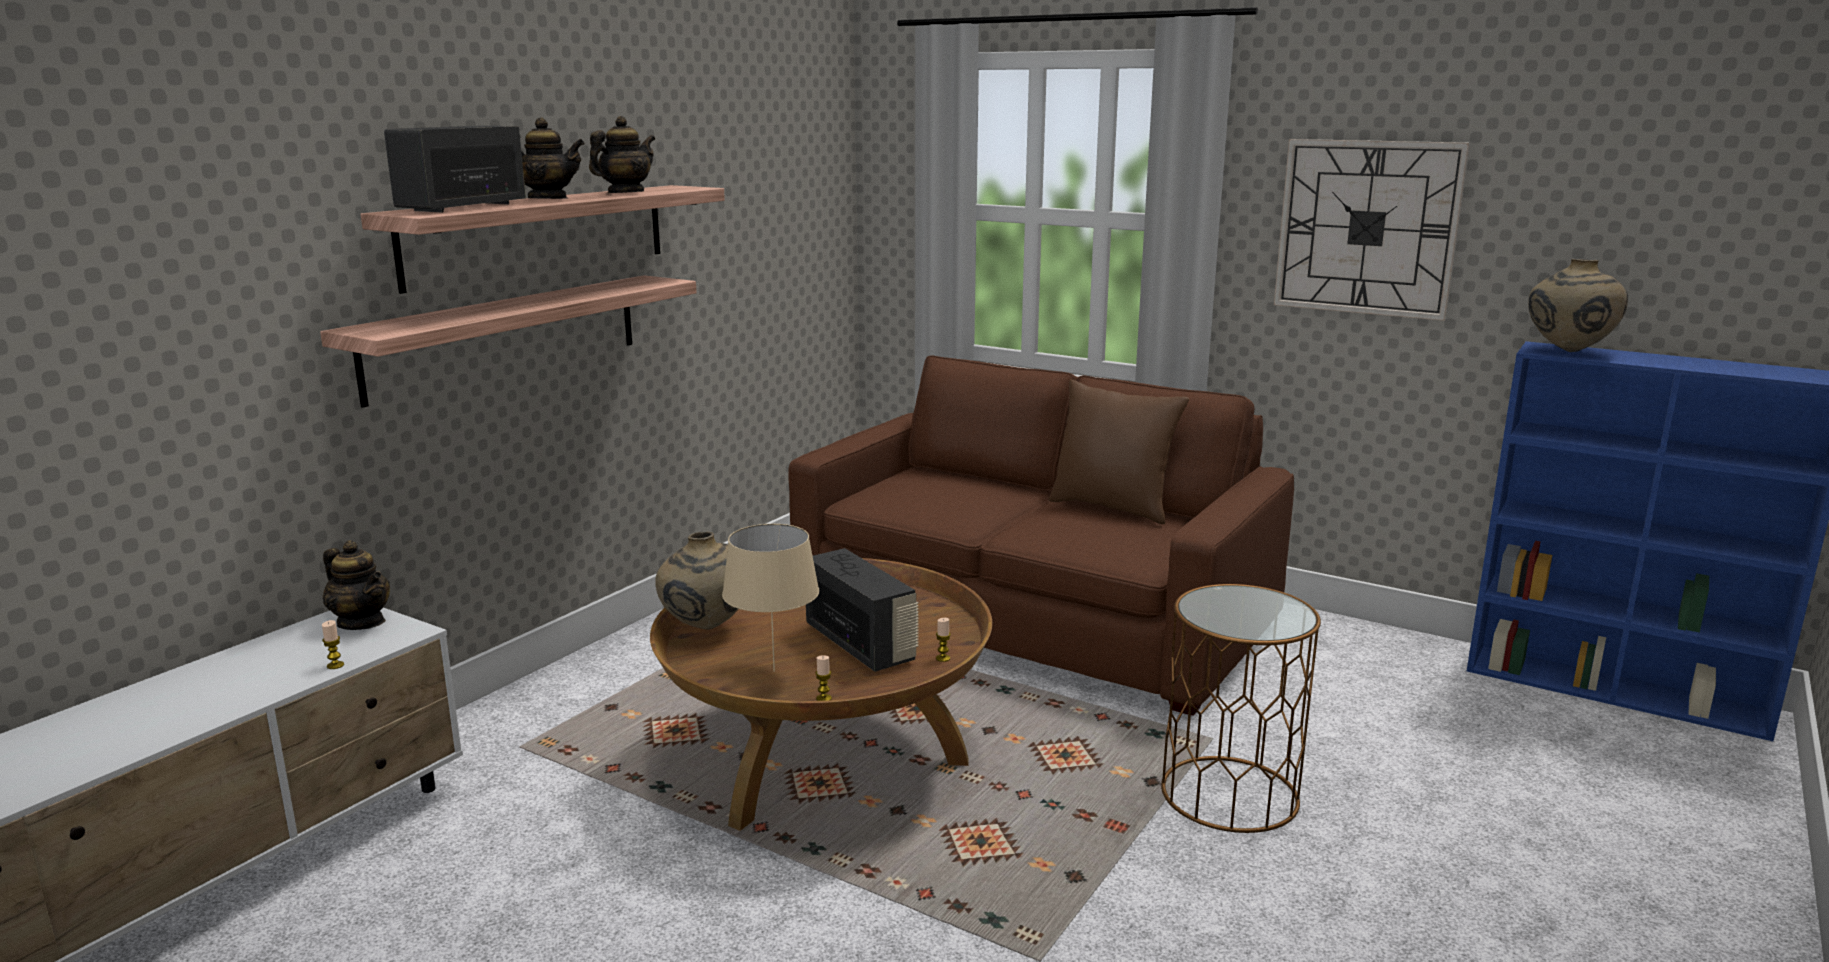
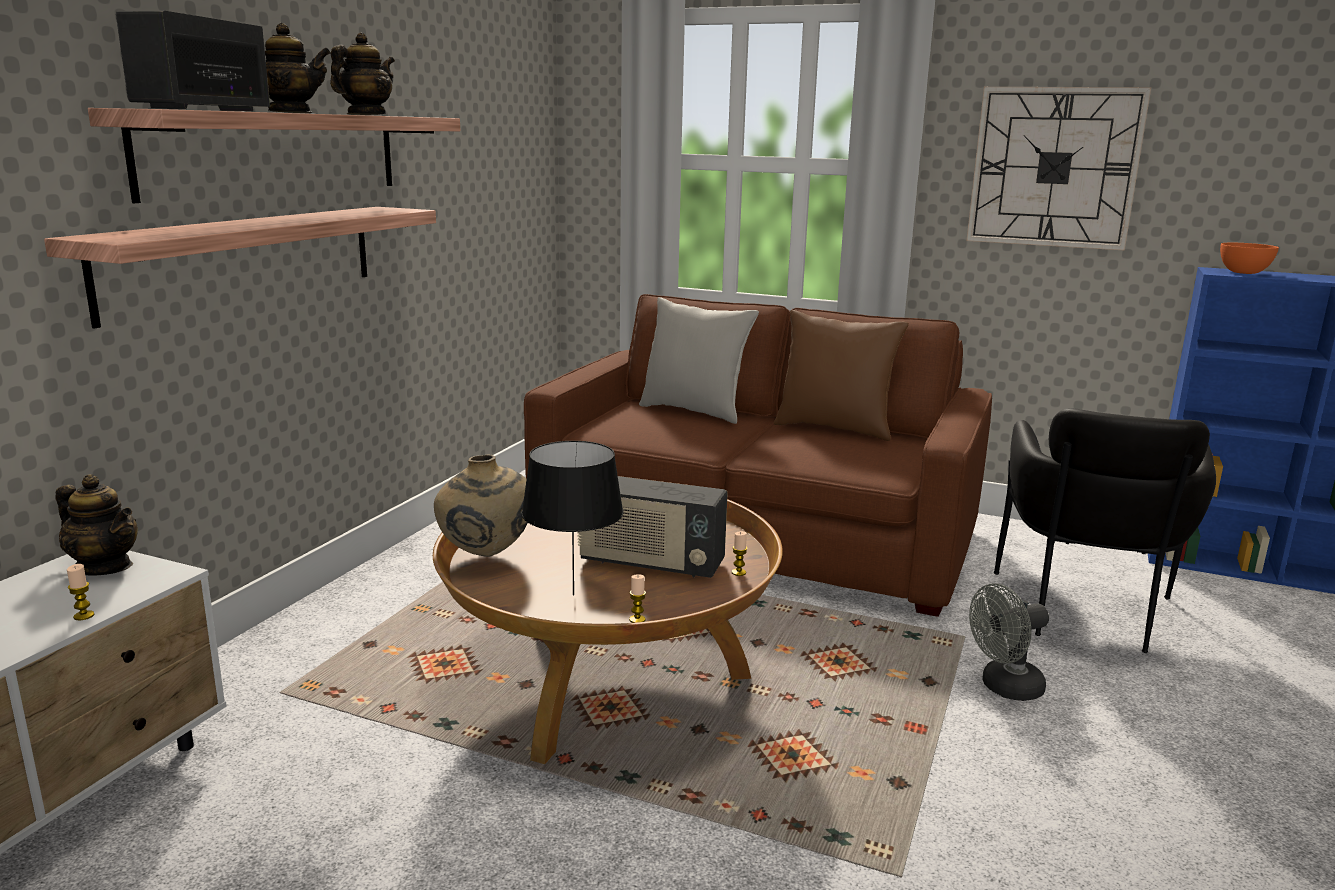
camera: 10 degrees left, 0 degrees up
beige table lamp [722,524,819,672] -> black table lamp [521,441,623,596]
radio [806,548,919,672] -> radio turned 150 degrees clockwise [578,476,727,578]
brown side table [1161,584,1321,833] -> grey fan [969,583,1049,701]
beige vase [1528,259,1628,352] -> orange bowl [1220,243,1279,274]
none -> grey pillow [639,297,759,424]
none -> black armchair [994,408,1216,653]

